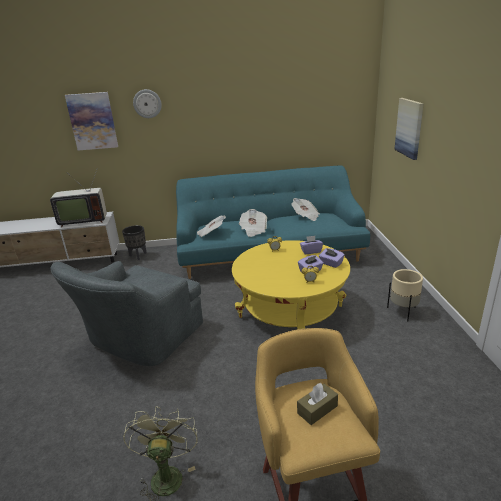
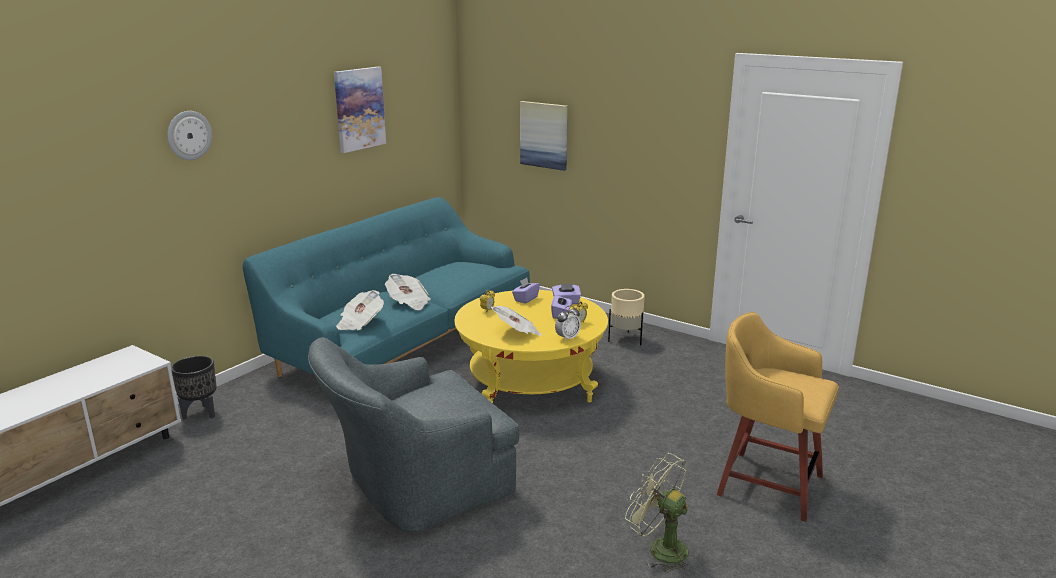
camera: 50 degrees left, 5 degrees down
television [50,167,107,227] -> none
grey armchair [50,261,203,366] -> grey armchair turned 75 degrees clockwise [308,337,519,532]
picture [65,92,118,151] -> picture moved to [334,67,386,153]
newspaper [292,198,320,221] -> newspaper moved to [491,306,542,336]
brown tissue box [297,383,338,425] -> none
none -> alarm clock [555,306,581,341]

